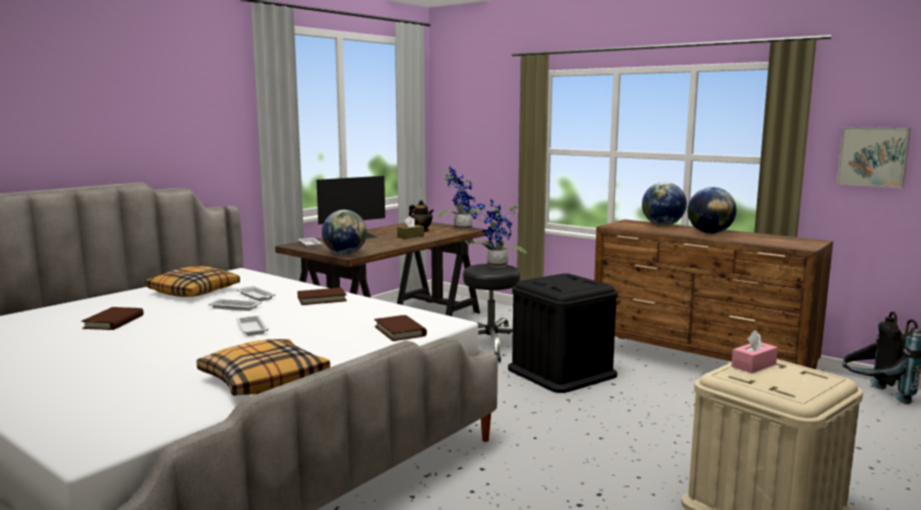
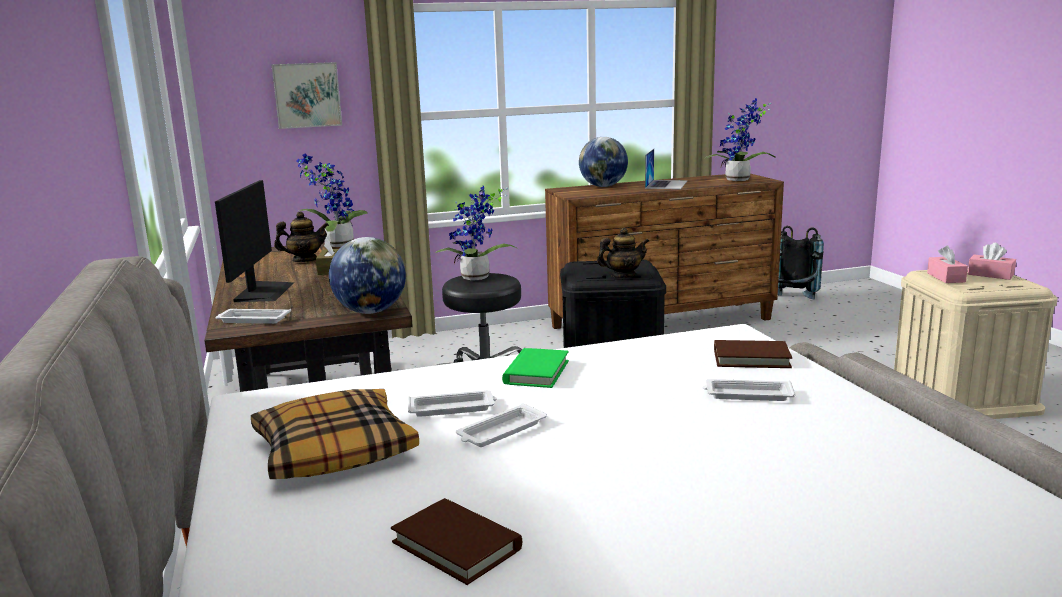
camera: 55 degrees left, 5 degrees up
pillow [197,339,330,396] -> none
white tray [236,315,269,336] -> white tray moved to [702,379,796,401]
brown book [298,288,347,305] -> green book [502,348,569,388]
globe [687,187,736,234] -> laptop [645,149,687,189]
picture [837,127,911,188] -> picture moved to [271,62,342,129]
none -> teapot [597,227,649,278]
none -> potted plant [705,98,776,181]
none -> pink tissue box [968,243,1016,280]

